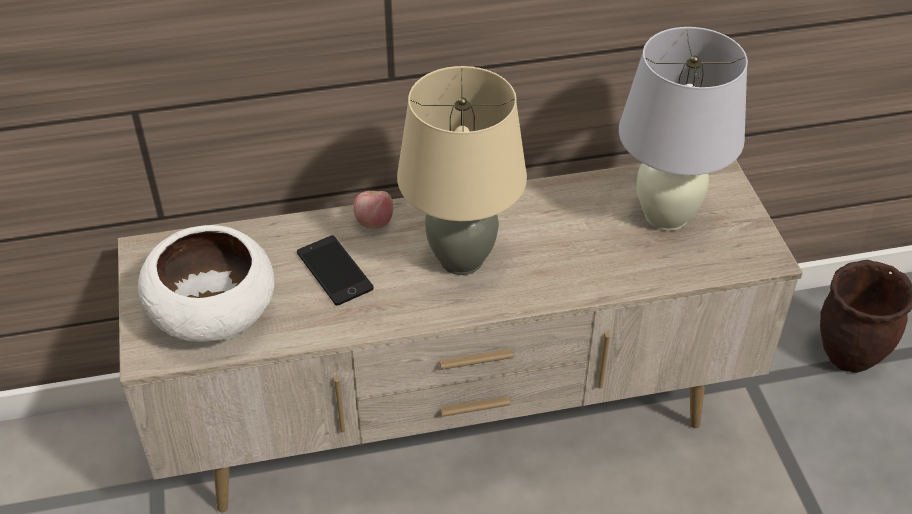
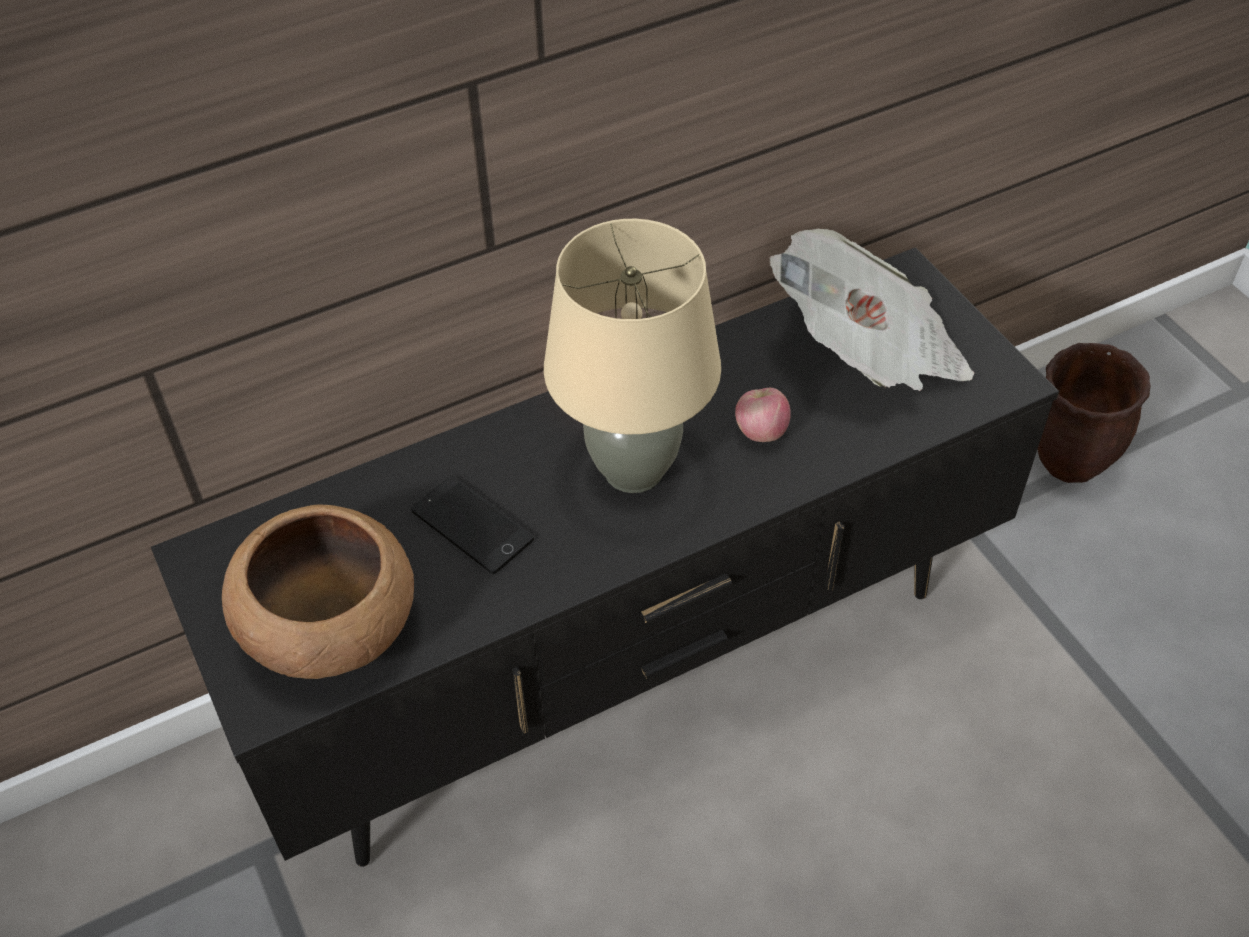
camera: 15 degrees left, 5 degrees up
beige tv stand [118,160,803,512] -> black tv stand [151,247,1059,867]
white bowl [138,225,274,343] -> brown bowl [222,504,414,679]
apple [353,191,393,229] -> apple moved to [735,388,791,442]
white table lamp [619,27,748,231] -> newspaper [770,229,974,391]

